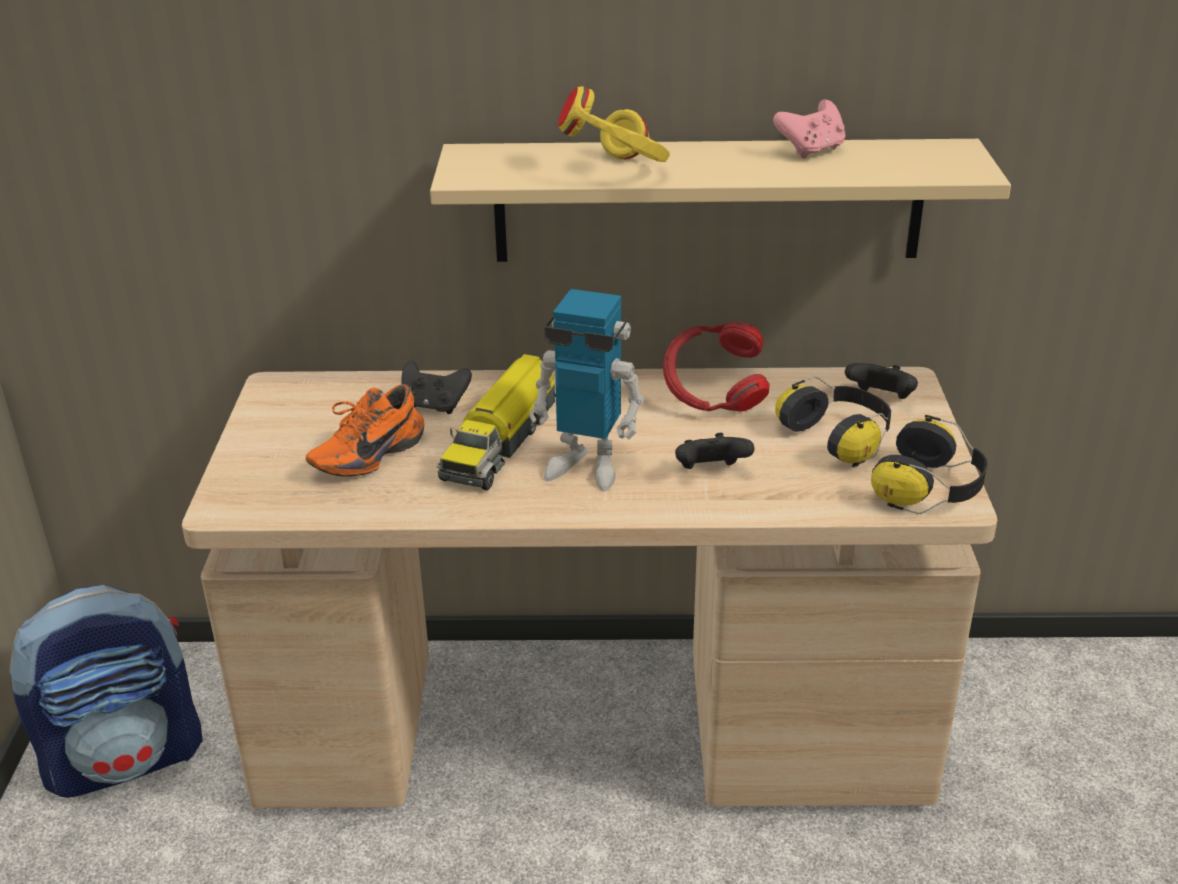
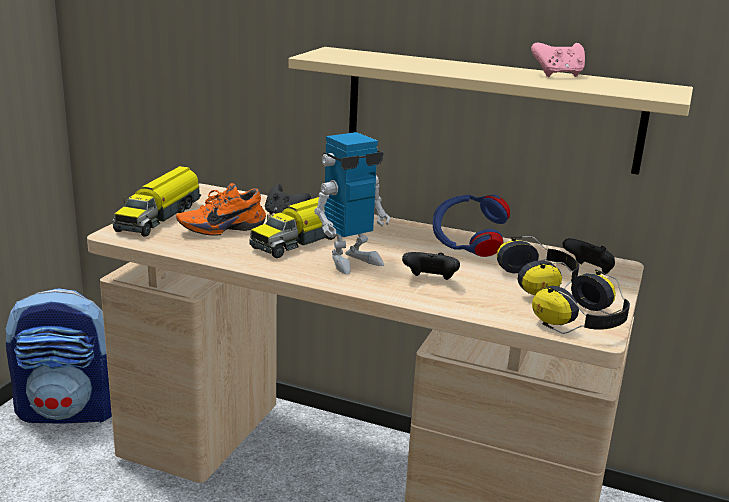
camera: 20 degrees right, 10 degrees down
toy robot [529,289,644,491] -> toy robot turned 75 degrees counterclockwise [314,132,390,274]
yellow headphones [558,86,670,162] -> none
red headphones [663,321,770,412] -> blue headphones [433,195,510,257]
none -> toy truck [112,166,201,237]

